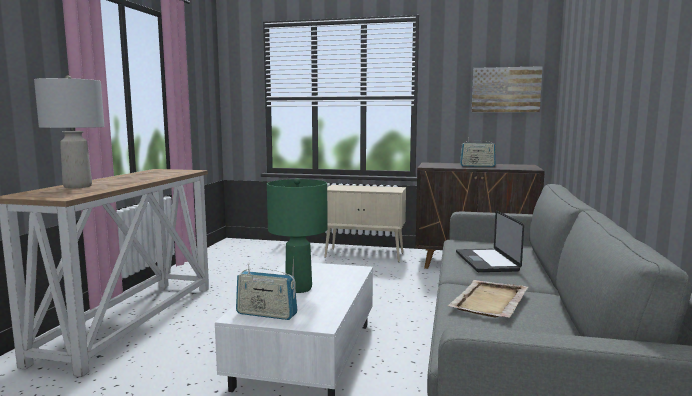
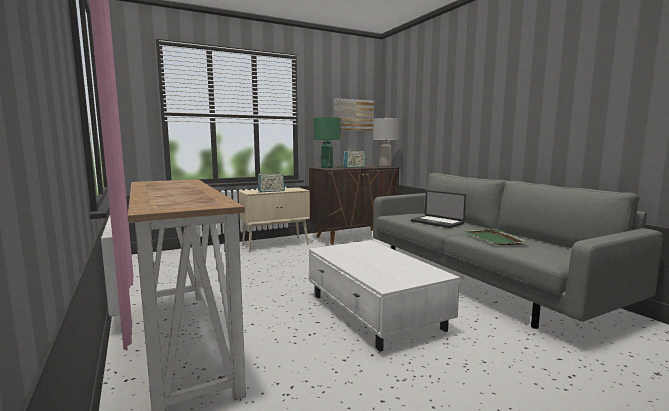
camera: 40 degrees left, 0 degrees up
grey table lamp [34,75,104,188] -> grey table lamp moved to [373,117,400,167]
radio [236,263,298,320] -> radio moved to [258,171,285,192]
green table lamp [267,178,328,293] -> green table lamp moved to [314,116,341,168]
beige tray [448,280,528,318] -> green tray [464,228,529,245]

